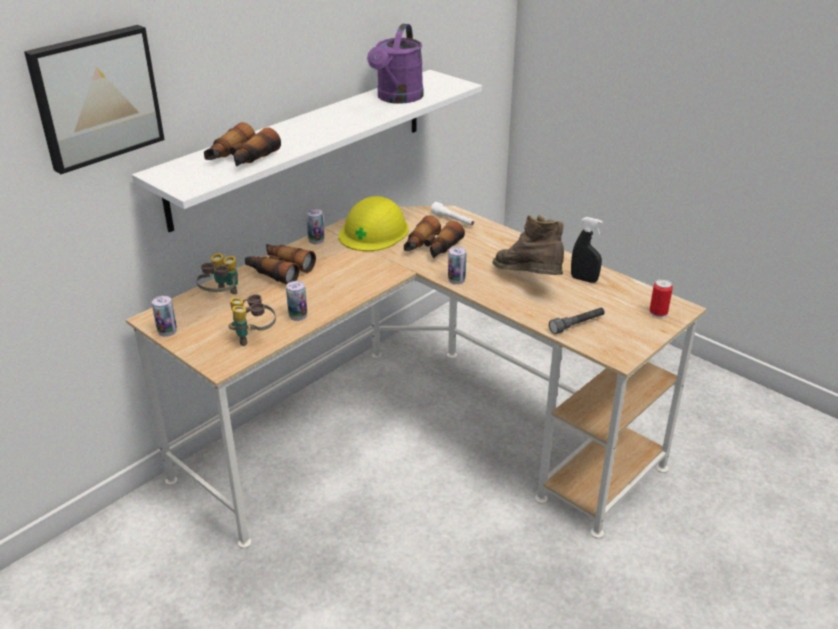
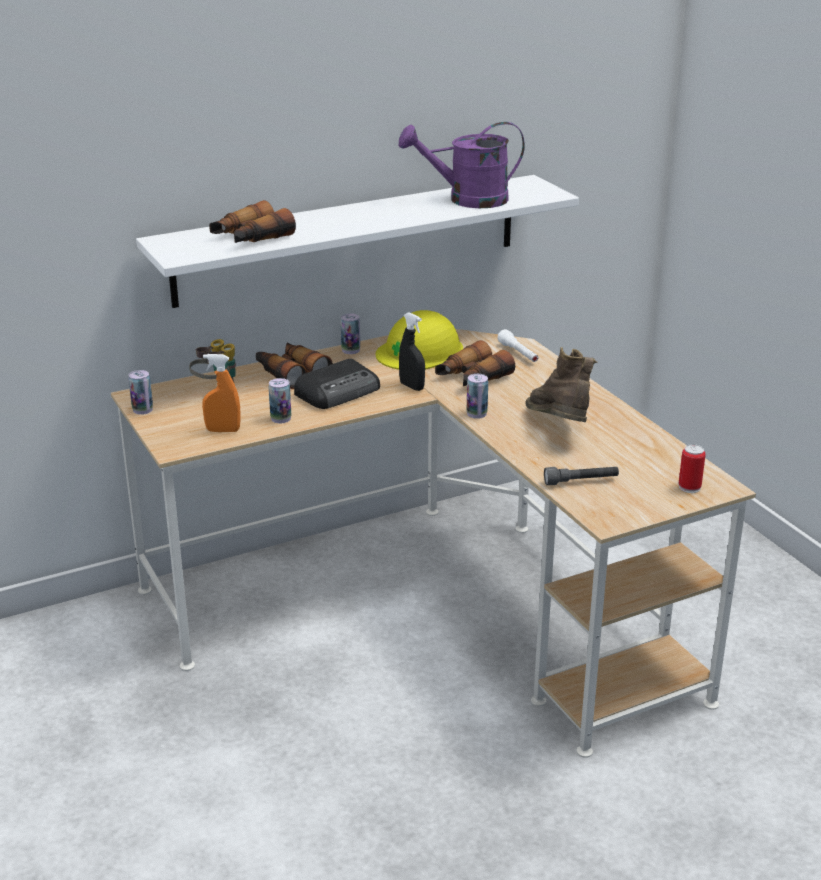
camera: 20 degrees right, 5 degrees down
picture [24,25,165,174] -> none
binoculars [228,294,276,346] -> orange spray bottle [202,354,241,432]
purple watering can [367,24,424,104] -> purple watering can turned 45 degrees clockwise [399,122,525,208]
black spray bottle [571,217,603,283] -> black spray bottle moved to [399,312,425,391]
none -> radio [294,359,380,409]

